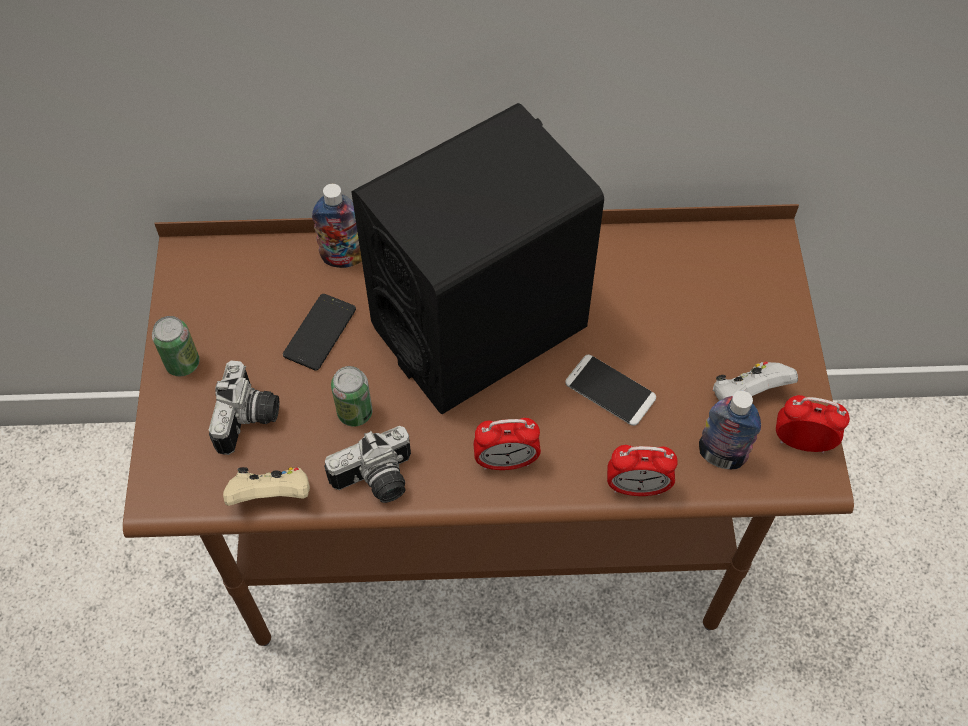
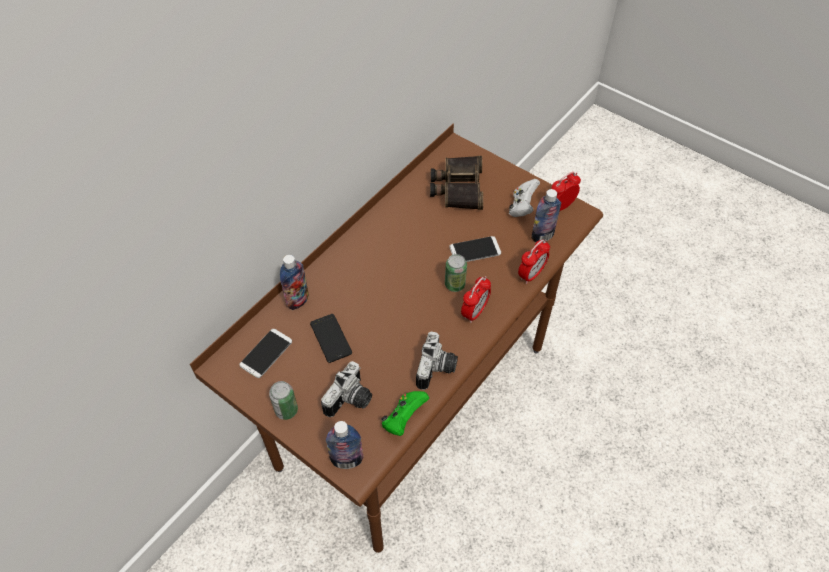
camera: 50 degrees left, 5 degrees down
camera [209,360,279,455] -> camera turned 75 degrees clockwise [321,361,372,417]
beige game controller [223,467,310,506] -> green game controller [381,391,429,436]
can [331,366,373,427] -> can moved to [445,254,467,292]
black speaker [351,103,604,414] -> none
none -> phone [239,329,292,378]
none -> bottle [326,421,364,469]
none -> binoculars [430,156,483,210]

